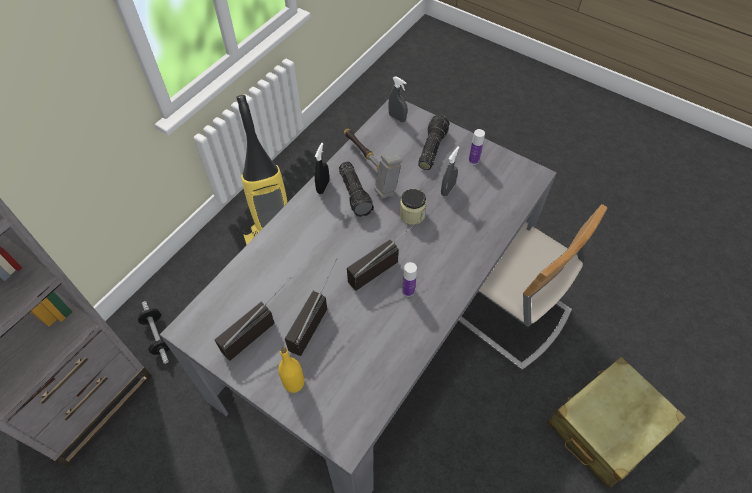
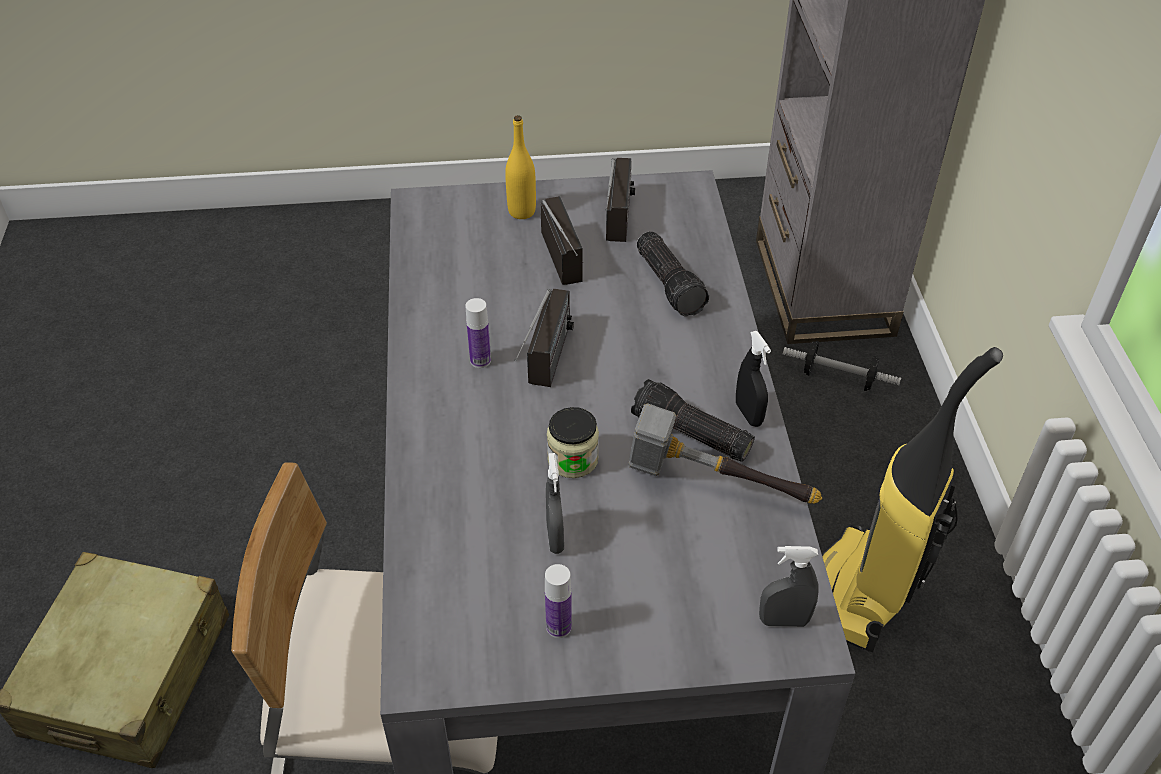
camera: 140 degrees right, 10 degrees down
flashlight [418,115,449,170] -> flashlight moved to [637,232,709,317]

